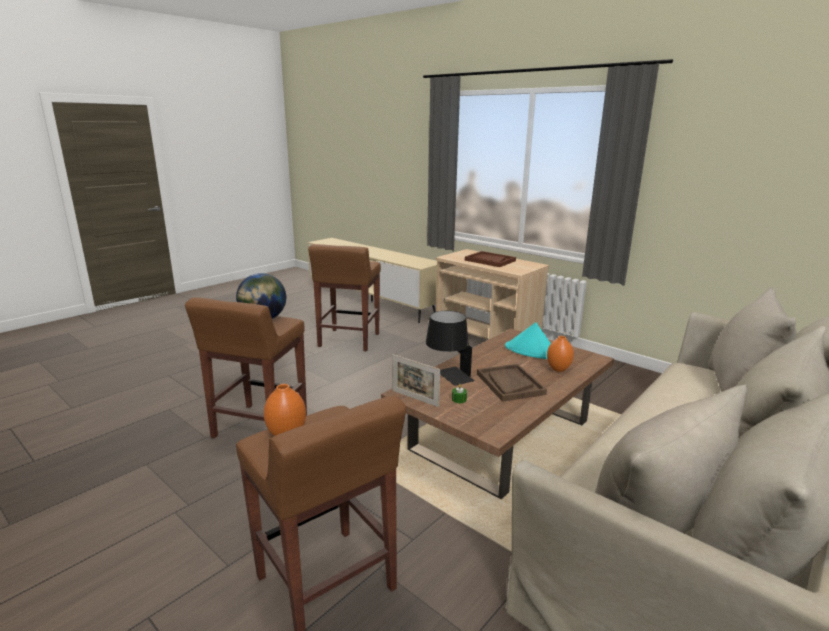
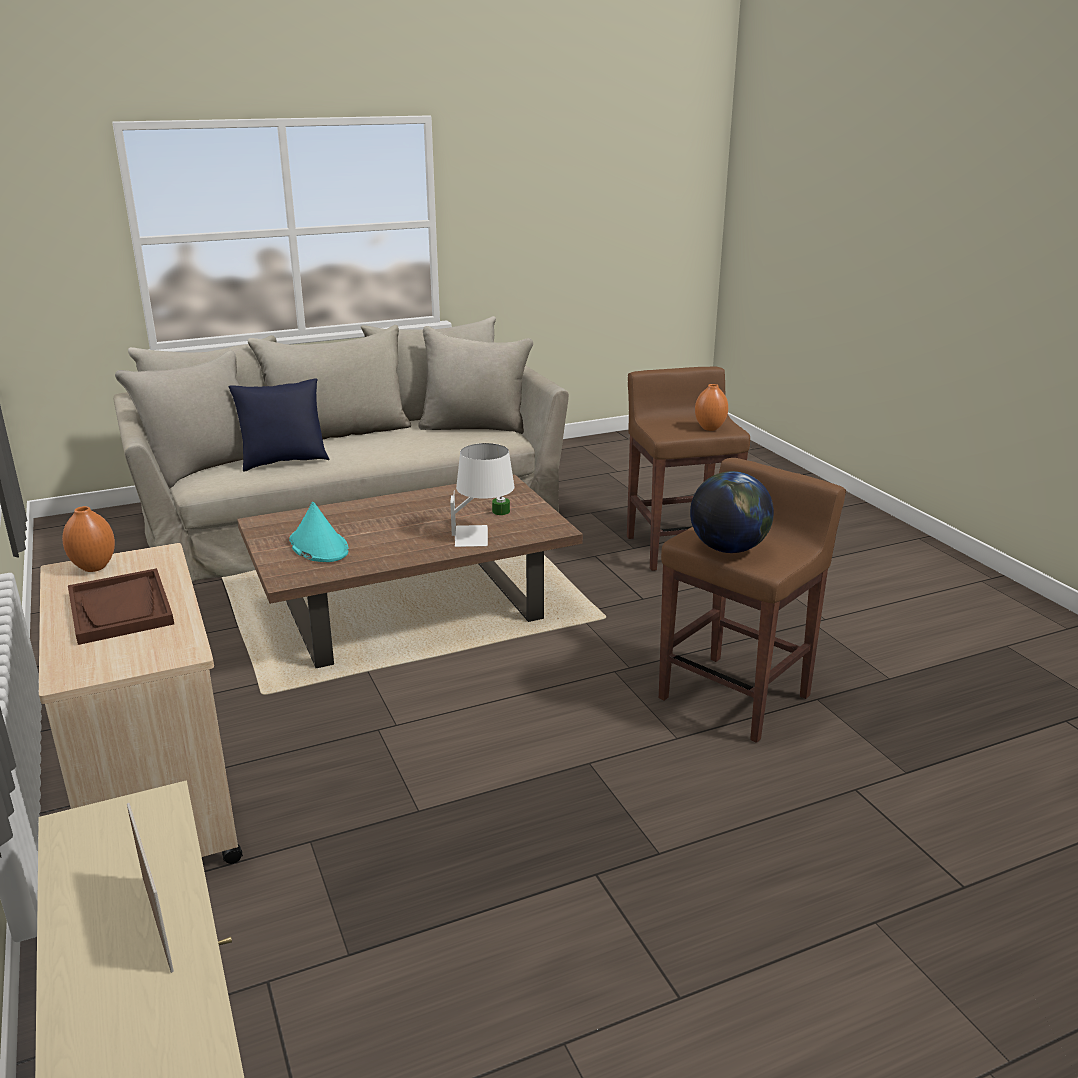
camera: 155 degrees left, 5 degrees up
brown stool [308,244,381,351] -> none
picture frame [392,354,440,407] -> picture frame moved to [127,803,174,973]
black table lamp [426,311,475,386] -> white table lamp [450,443,515,547]
brown tray [477,364,547,402] -> none
orange vase [547,336,574,372] -> orange vase moved to [62,506,115,572]
none -> blue pillow [228,378,329,472]

